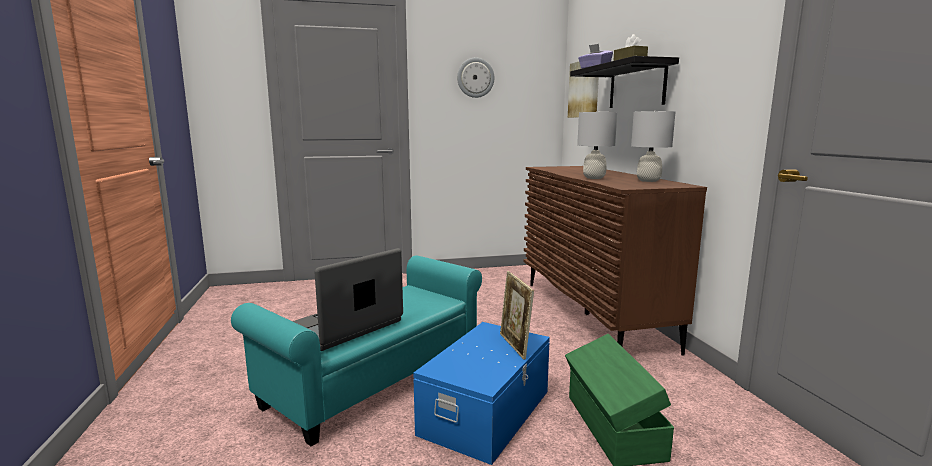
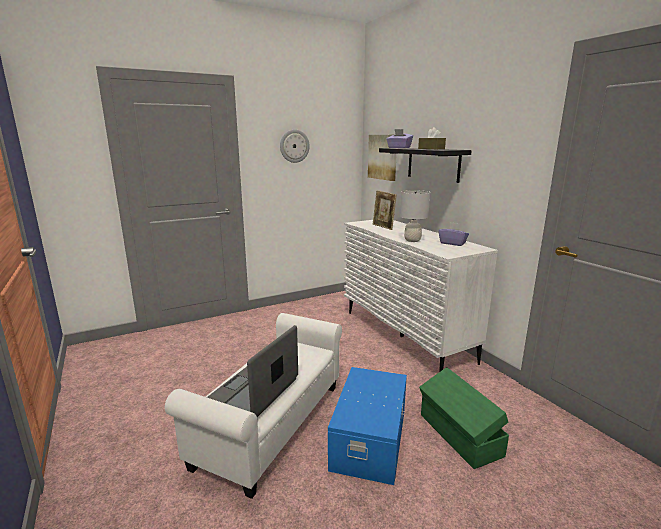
camera: 15 degrees left, 5 degrees up
turquoise ottoman [231,255,482,446] -> white ottoman [165,313,342,499]
picture frame [500,271,534,360] -> picture frame moved to [373,190,397,230]
brown dresser [524,166,707,355] -> white dresser [344,220,498,372]
grey table lamp [631,110,676,182] -> purple tissue box [438,222,469,246]

